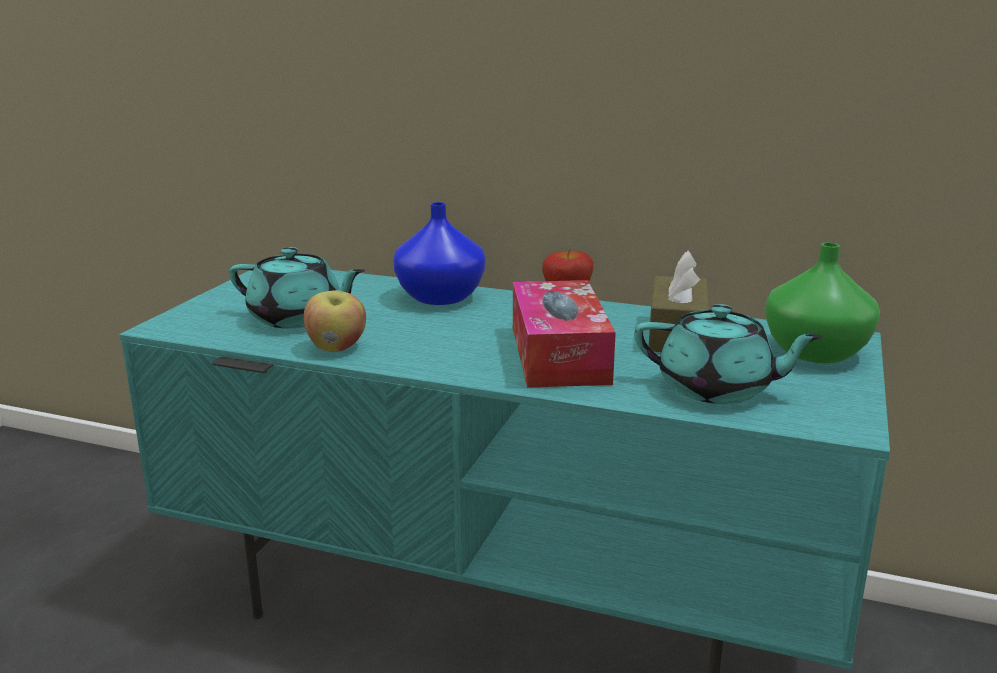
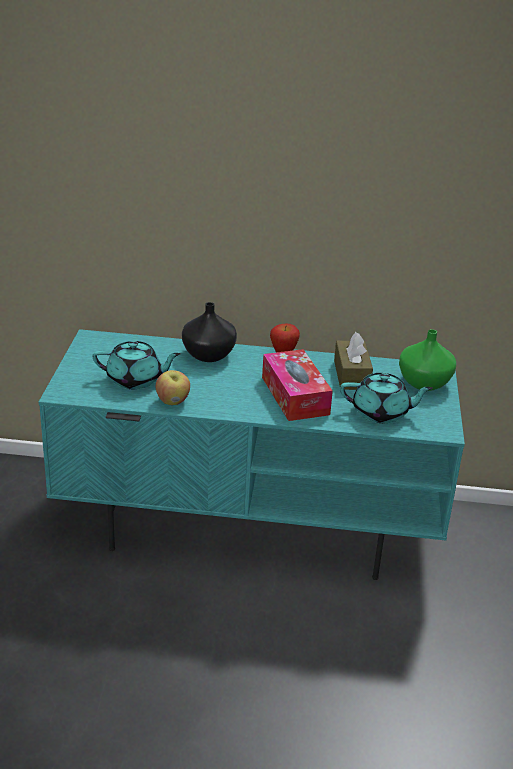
camera: 15 degrees left, 10 degrees up
blue vase [393,202,486,305] -> black vase [182,302,237,362]

